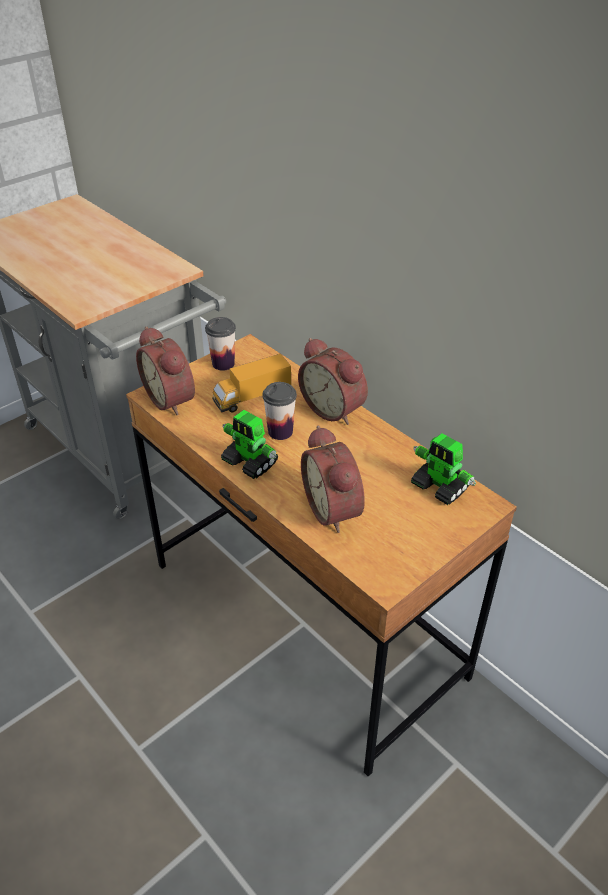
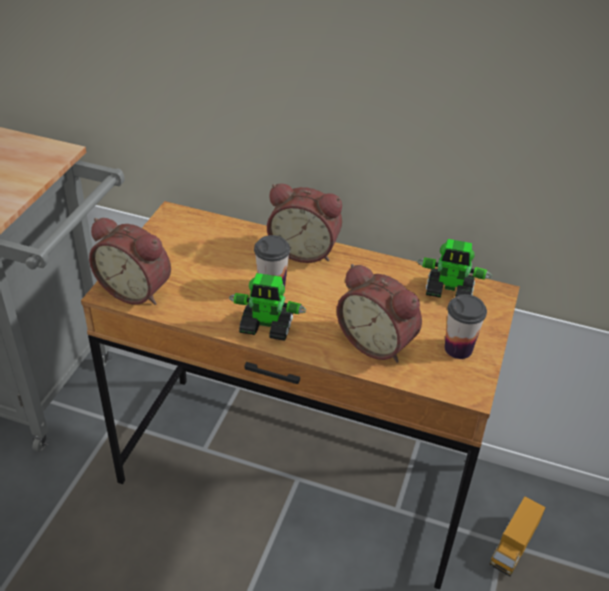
camera: 30 degrees left, 0 degrees up
cup [205,317,236,371] -> cup moved to [444,294,487,359]
toy truck [212,354,291,412] -> toy truck moved to [489,496,546,577]

